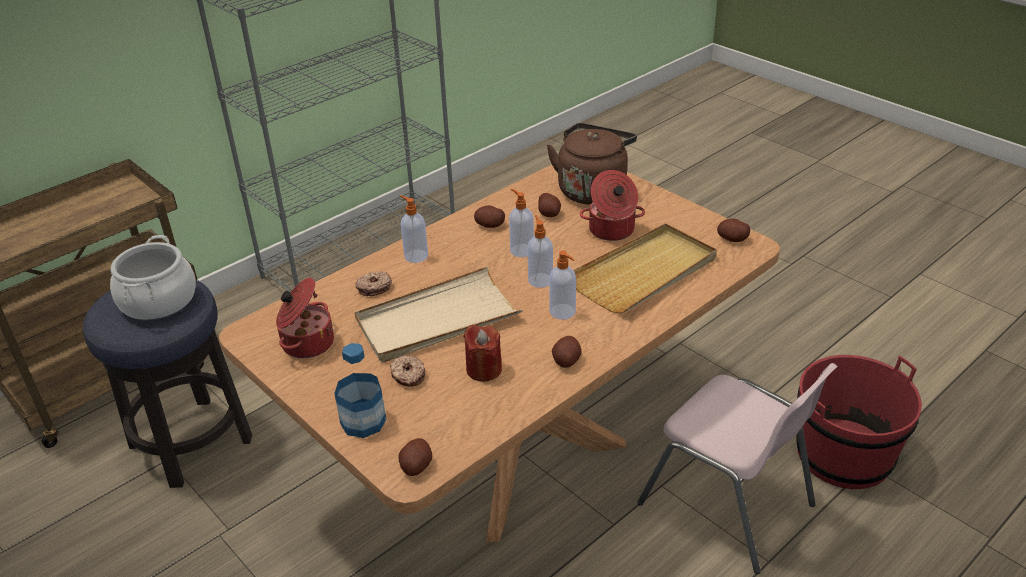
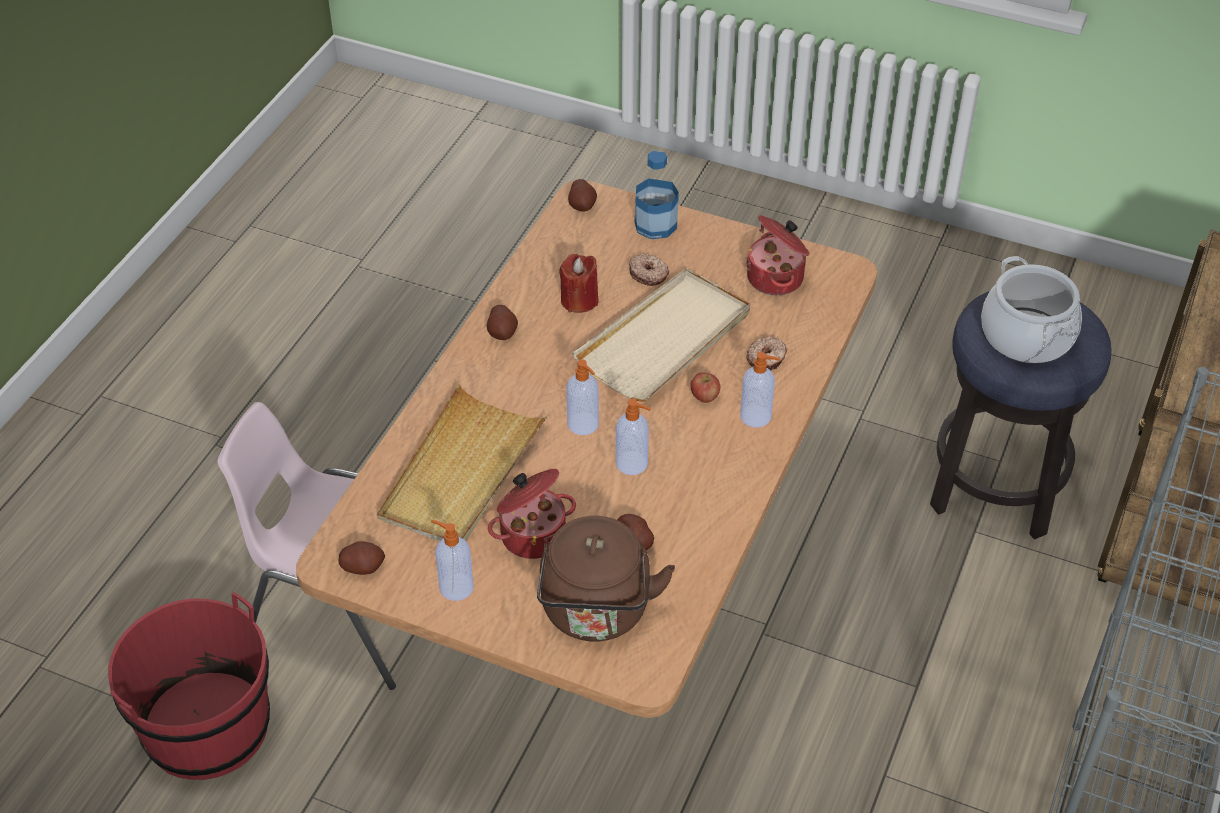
camera: 155 degrees right, 10 degrees up
potato [474,205,505,228] -> none
soap dispenser [549,251,576,320] -> soap dispenser moved to [431,520,474,601]
none -> apple [690,372,720,403]

